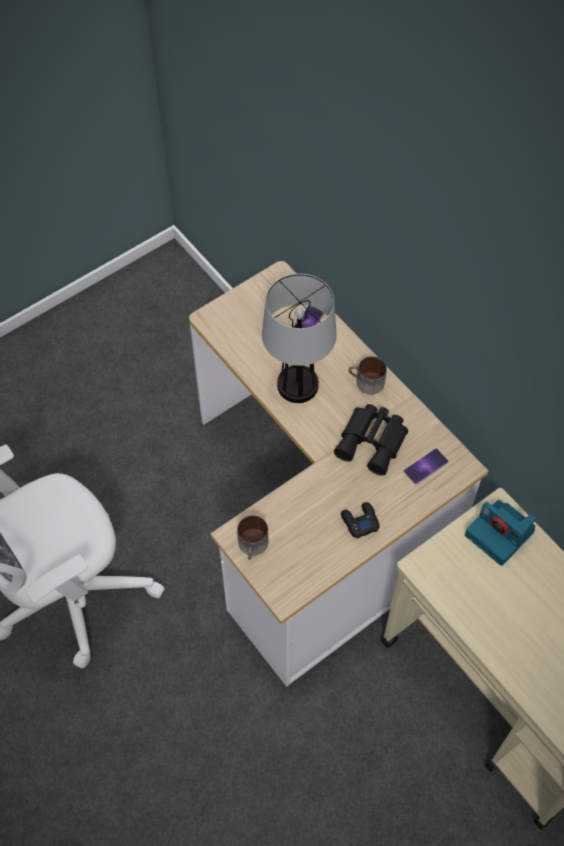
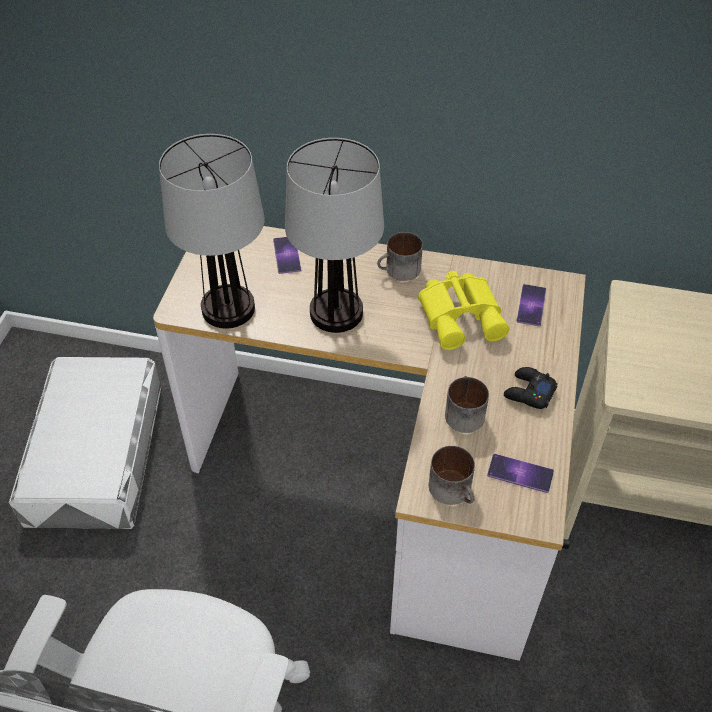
camera: 40 degrees left, 10 degrees down
black binoculars [334,404,408,476] -> yellow binoculars [418,271,509,350]
camera [465,500,537,566] -> none
none -> white storage box [9,357,161,529]
none -> table lamp [159,134,265,328]
none -> mug [445,376,489,433]
none -> phone [487,454,554,493]

